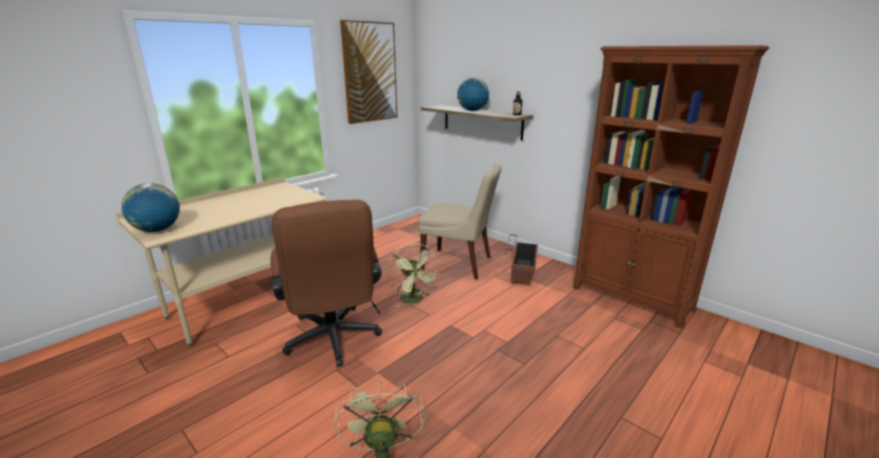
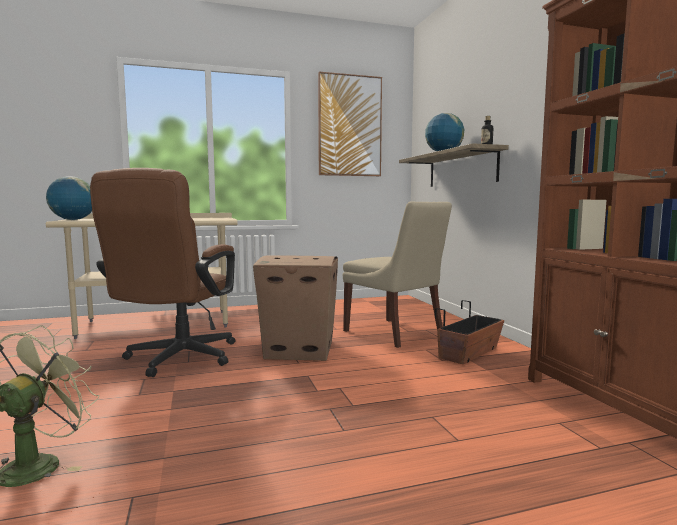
camera: 30 degrees right, 15 degrees down
green fan [388,243,439,307] -> cardboard box [253,255,338,361]

